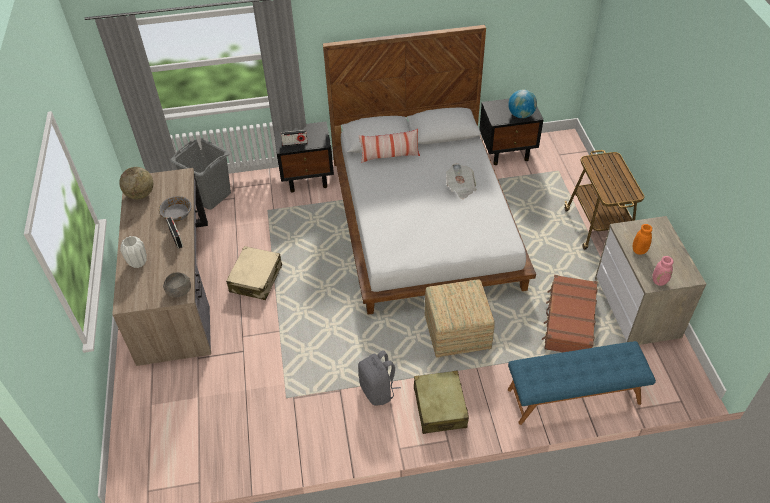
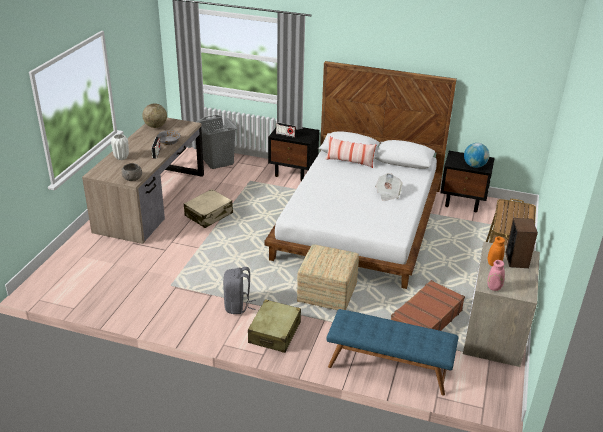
camera: 25 degrees right, 15 degrees down
none -> speaker [505,218,538,268]

